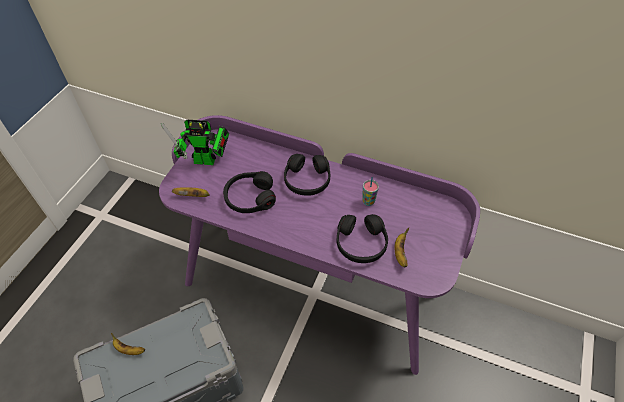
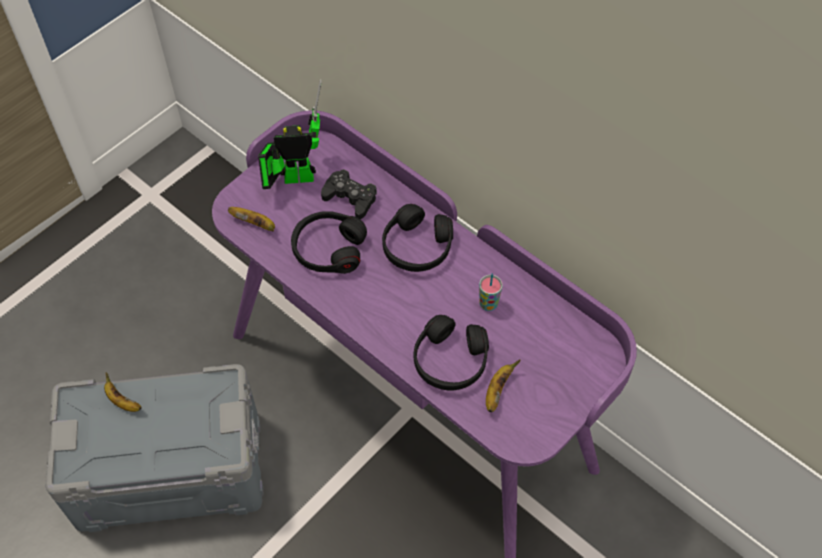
camera: 20 degrees right, 5 degrees up
toy robot [161,120,229,165] -> toy robot turned 150 degrees clockwise [258,79,322,189]
none -> black game controller [321,169,377,219]

